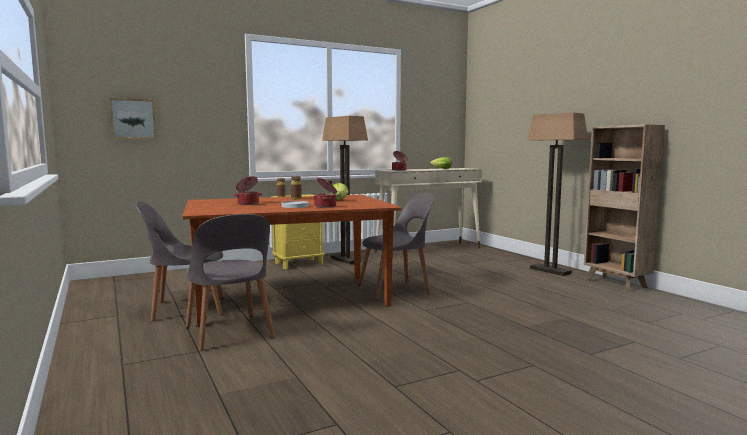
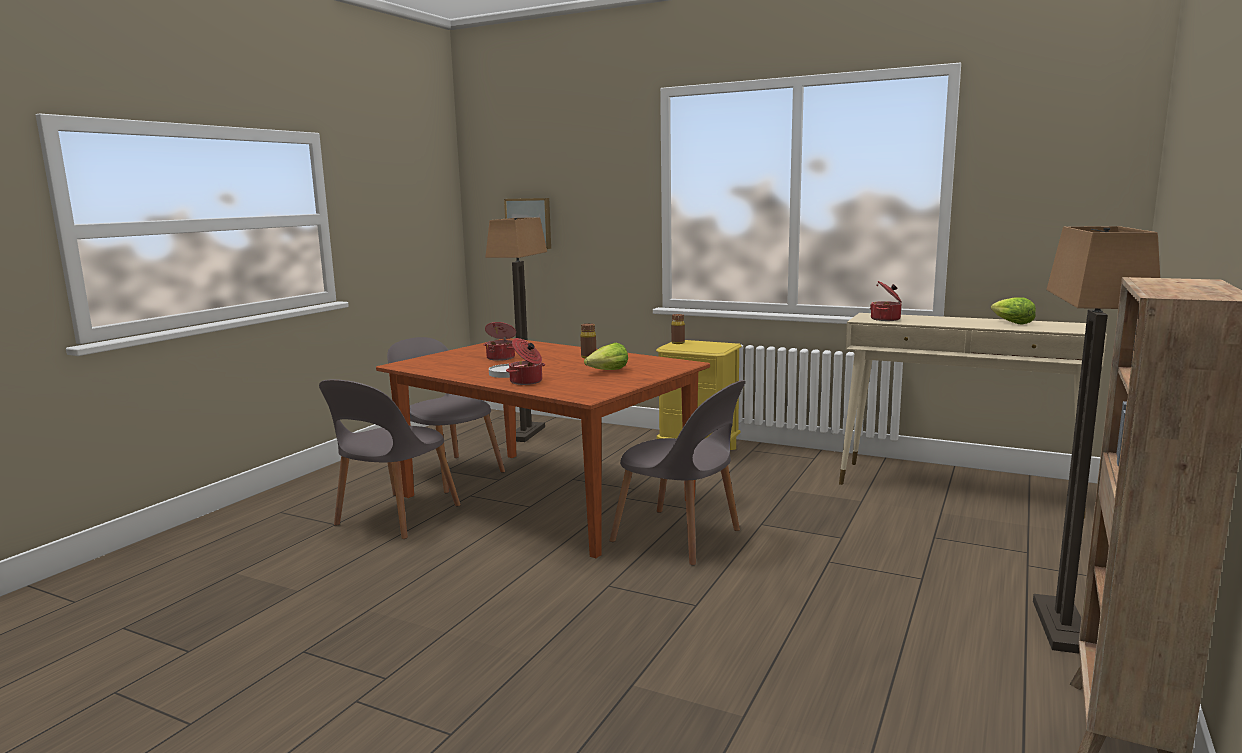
camera: 55 degrees right, 5 degrees up
floor lamp [322,116,368,265] -> floor lamp moved to [485,217,547,442]

